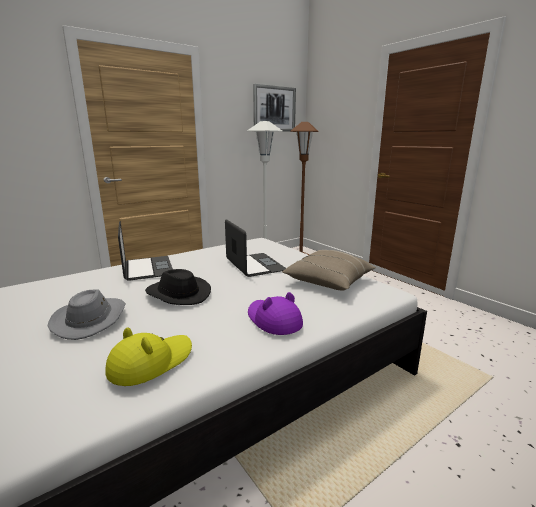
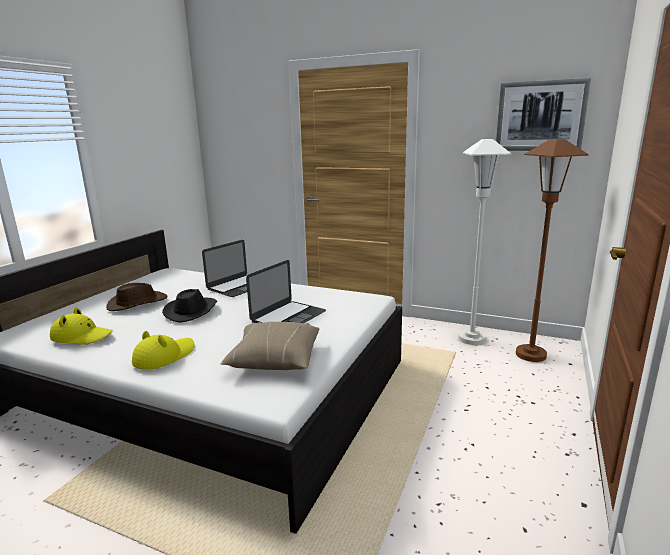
camera: 60 degrees right, 0 degrees up
grey hat [48,289,126,340] -> brown hat [106,283,168,311]
purple hat [248,292,303,335] -> yellow hat [132,331,195,370]

